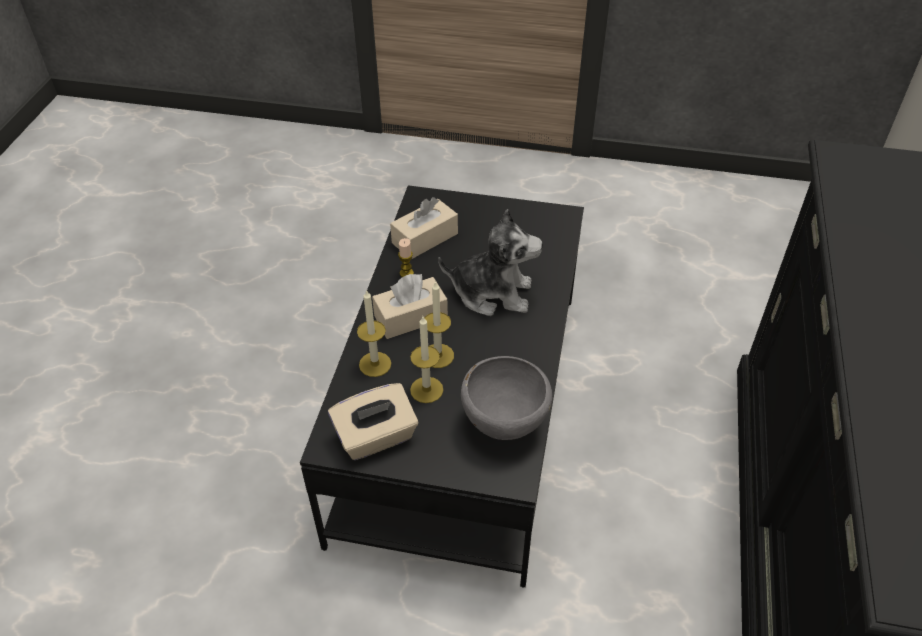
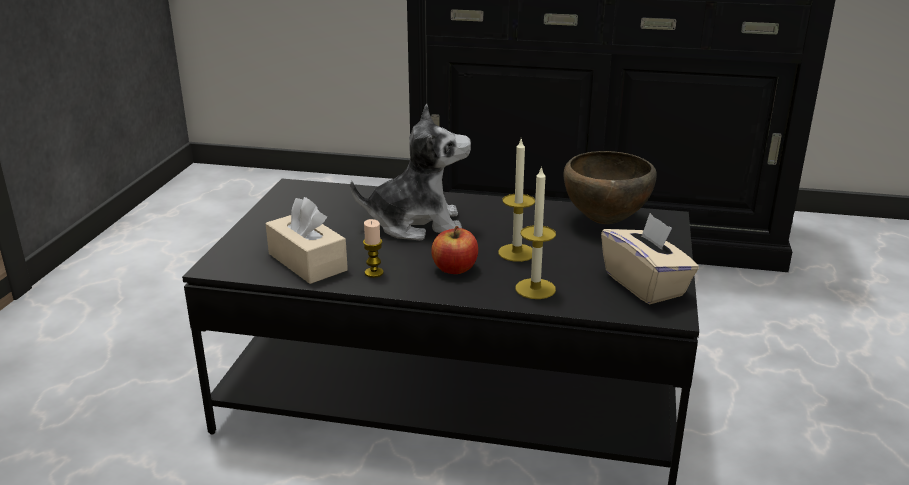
camera: 90 degrees left, 20 degrees down
beige tissue box [372,274,448,339] -> apple [431,226,478,274]
candle [410,317,443,403] -> none
plush toy [438,209,543,316] -> plush toy turned 75 degrees clockwise [350,104,471,240]
grey bowl [461,356,552,440] -> brown bowl [563,151,657,224]

